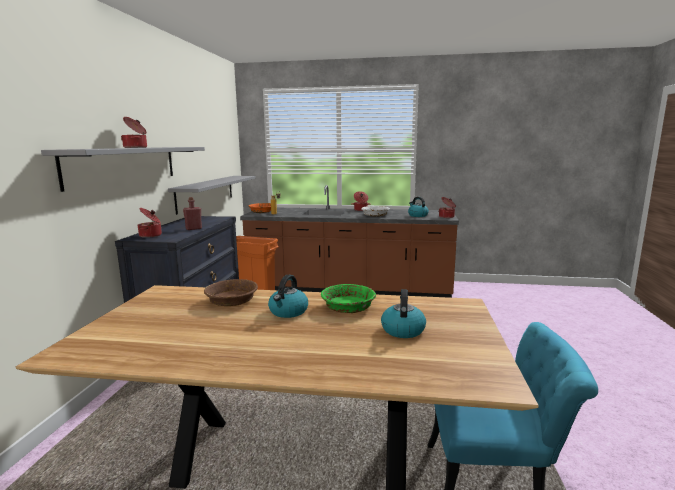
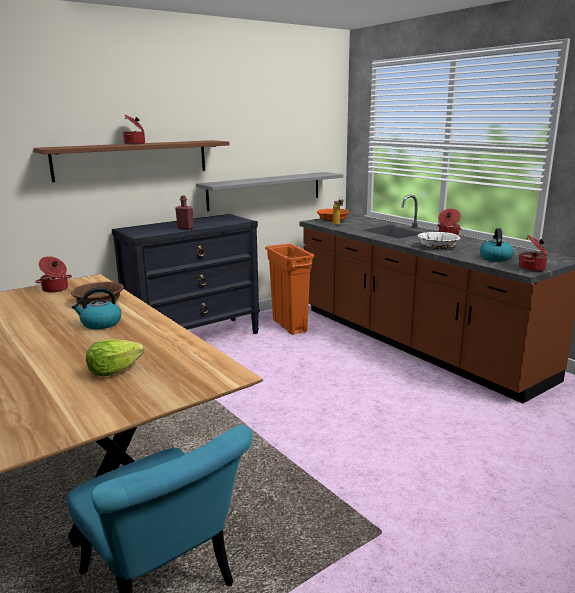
camera: 45 degrees right, 5 degrees up
grey shelf [41,147,205,192] -> brown shelf [33,140,229,182]
cooking pot [138,208,162,238] -> cooking pot moved to [35,256,72,293]
green bowl [321,284,376,313] -> none
kettle [381,289,426,338] -> lettuce [86,339,144,377]

